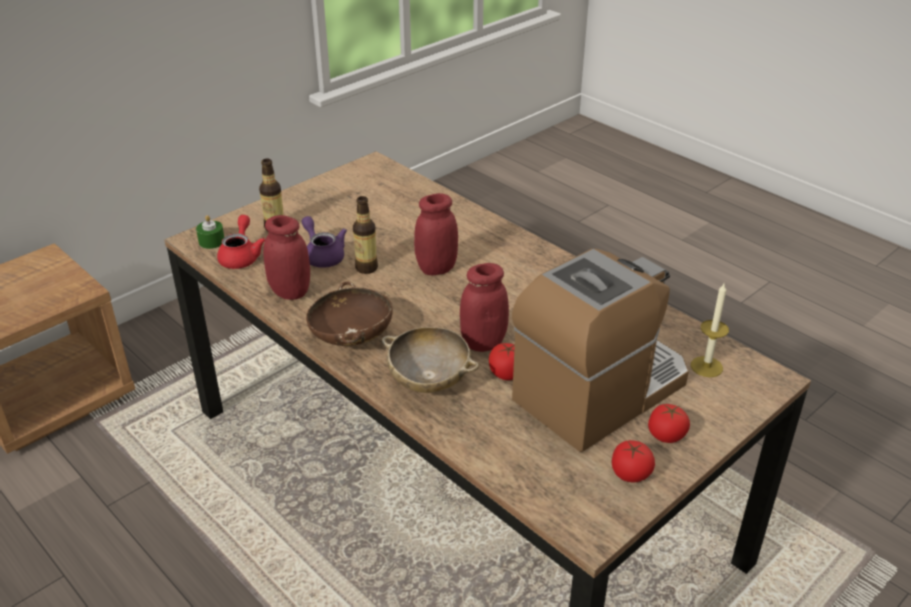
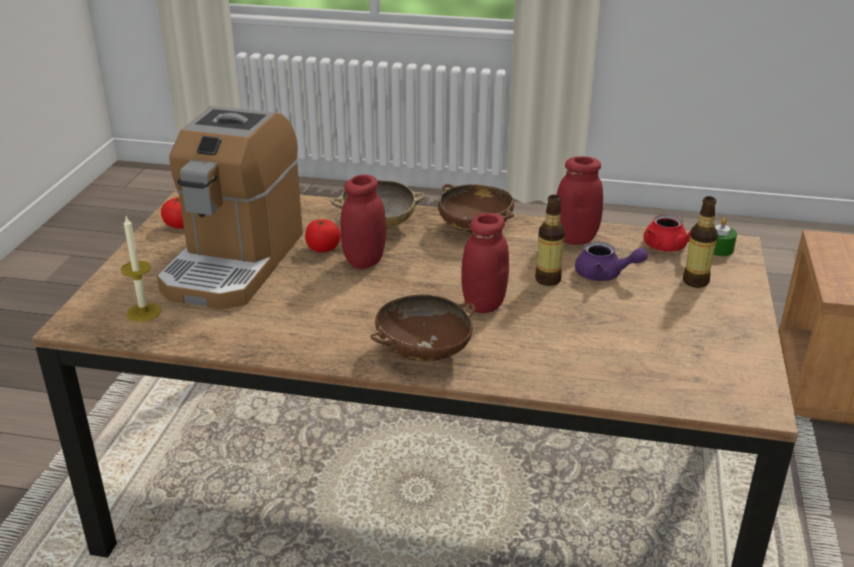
camera: 145 degrees right, 5 degrees down
tomato [648,404,690,443] -> none
none -> brown bowl [371,294,475,361]

